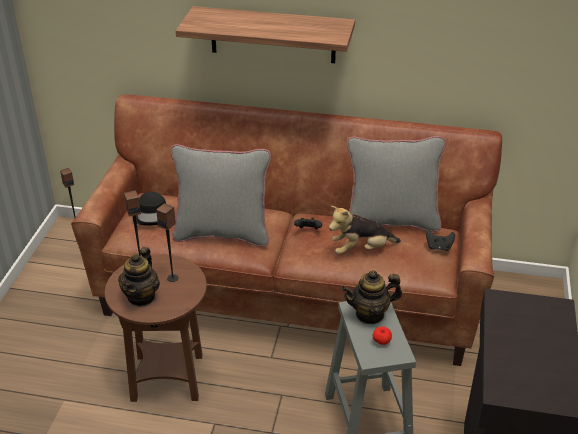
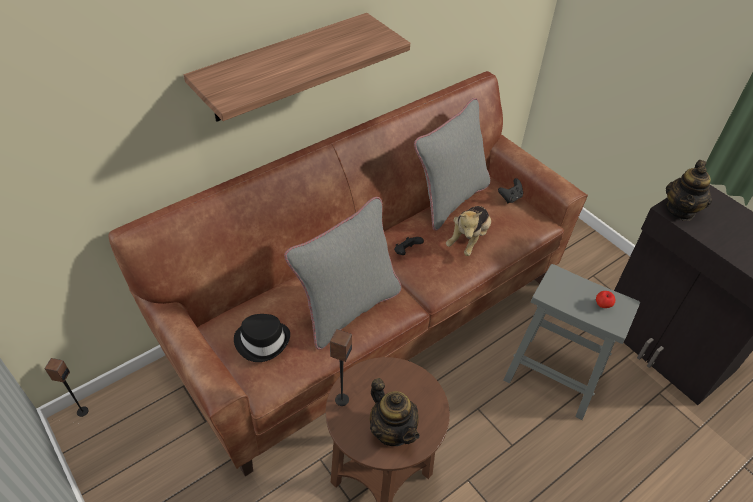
camera: 50 degrees left, 10 degrees up
speaker [156,203,179,282] -> none
teapot [342,270,402,324] -> teapot moved to [666,160,712,221]

